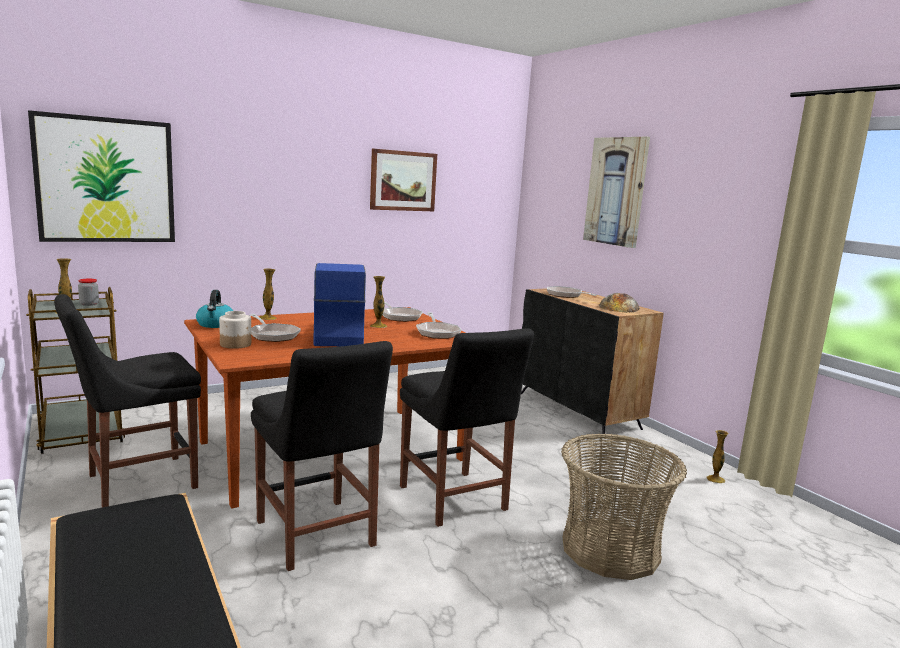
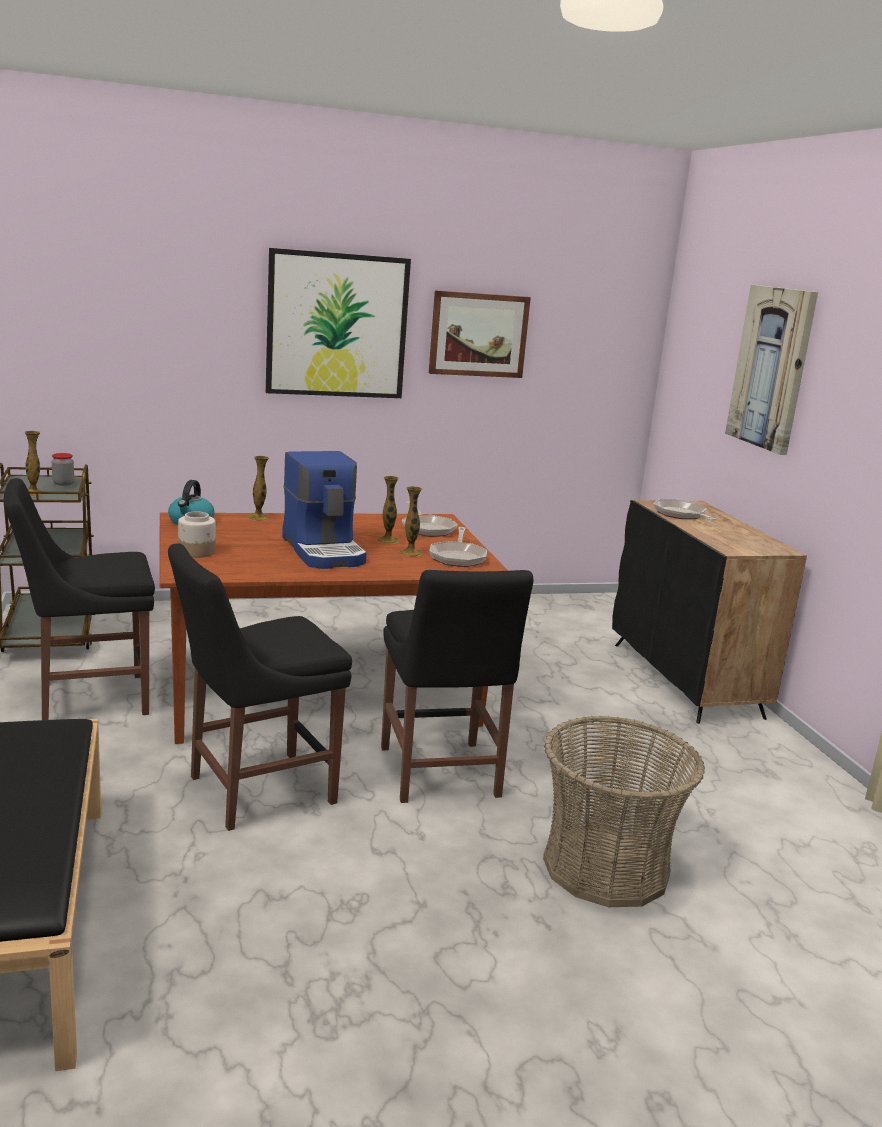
camera: 15 degrees right, 5 degrees up
picture [28,110,175,242] -> picture moved to [266,248,411,398]
frying pan [249,314,301,342] -> none
black chair [251,341,393,571] -> black chair turned 75 degrees clockwise [168,543,352,831]
coffee machine [313,263,366,346] -> coffee machine turned 150 degrees clockwise [282,451,367,569]
bread [599,293,640,313] -> none
vase [706,430,729,483] -> vase moved to [399,486,423,556]

